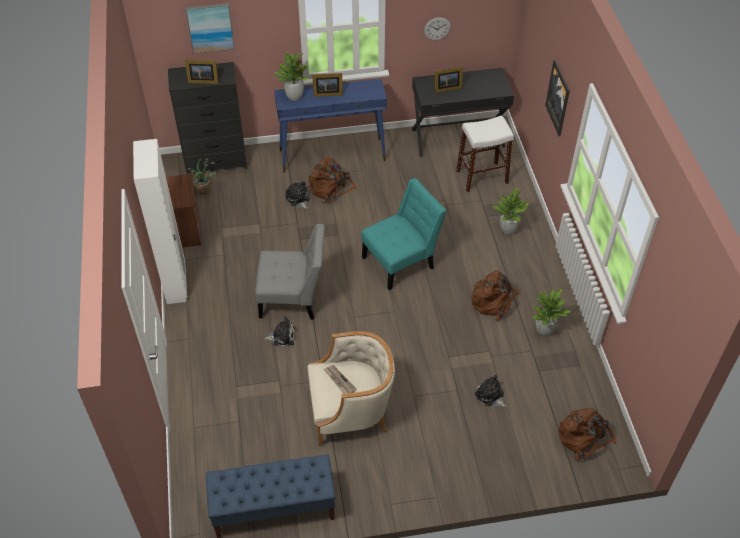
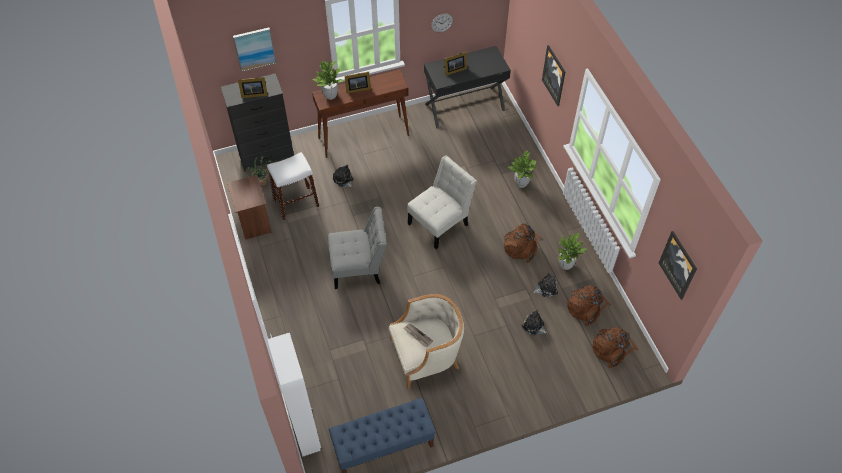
camera: 10 degrees left, 5 degrees up
white wardrobe [133,139,187,304] -> white wardrobe moved to [267,333,321,457]
plush toy [264,317,295,347] -> plush toy moved to [533,272,558,297]
blue console table [274,79,387,173] -> brown console table [312,70,409,158]
brown backpack [309,157,357,204] -> brown backpack moved to [568,285,611,326]
turquoise chair [361,178,446,290] -> white chair [407,156,477,249]
white stool [456,116,514,192] -> white stool moved to [267,152,319,220]
none -> picture [659,231,697,300]

